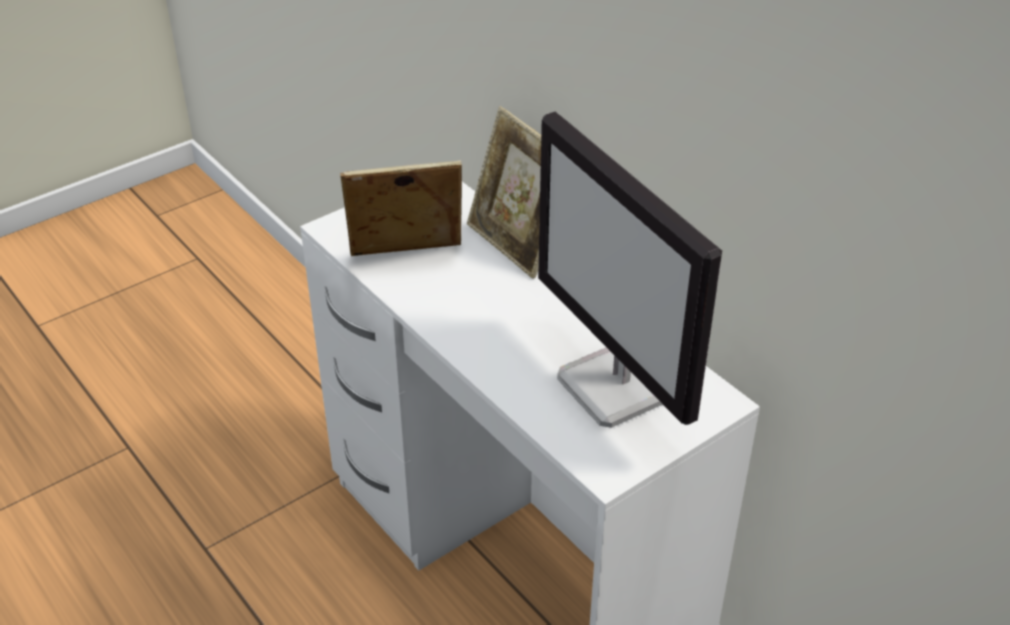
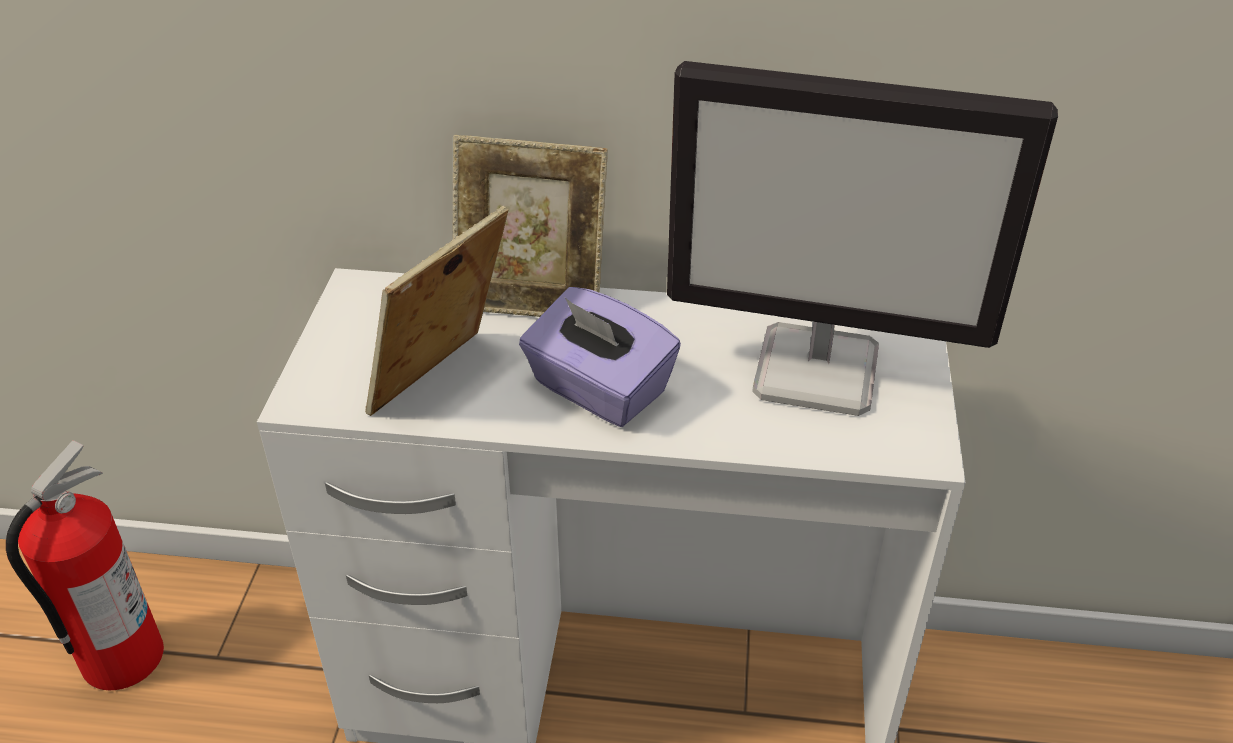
camera: 45 degrees left, 0 degrees up
none -> fire extinguisher [6,440,164,690]
none -> purple tissue box [519,287,681,427]

